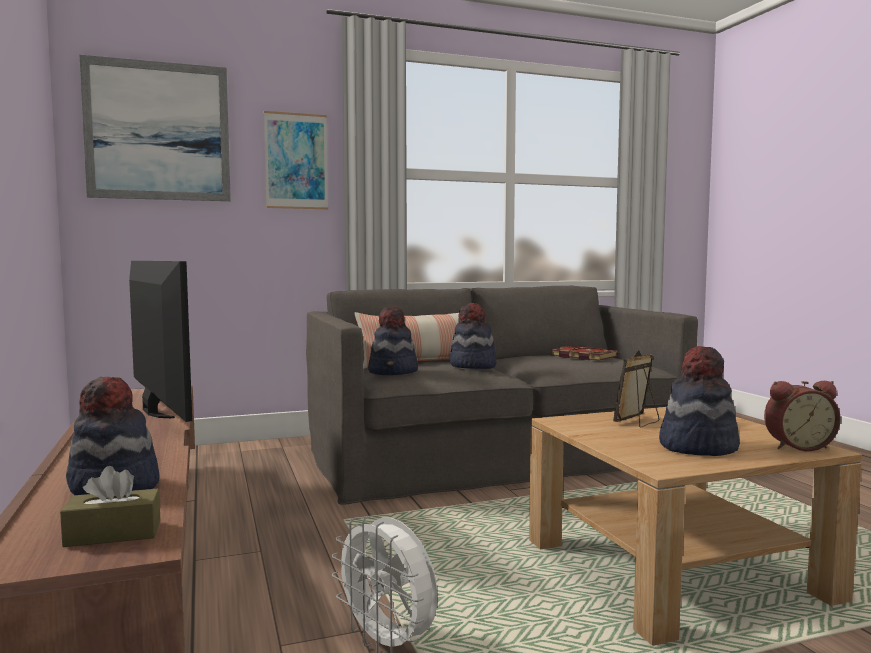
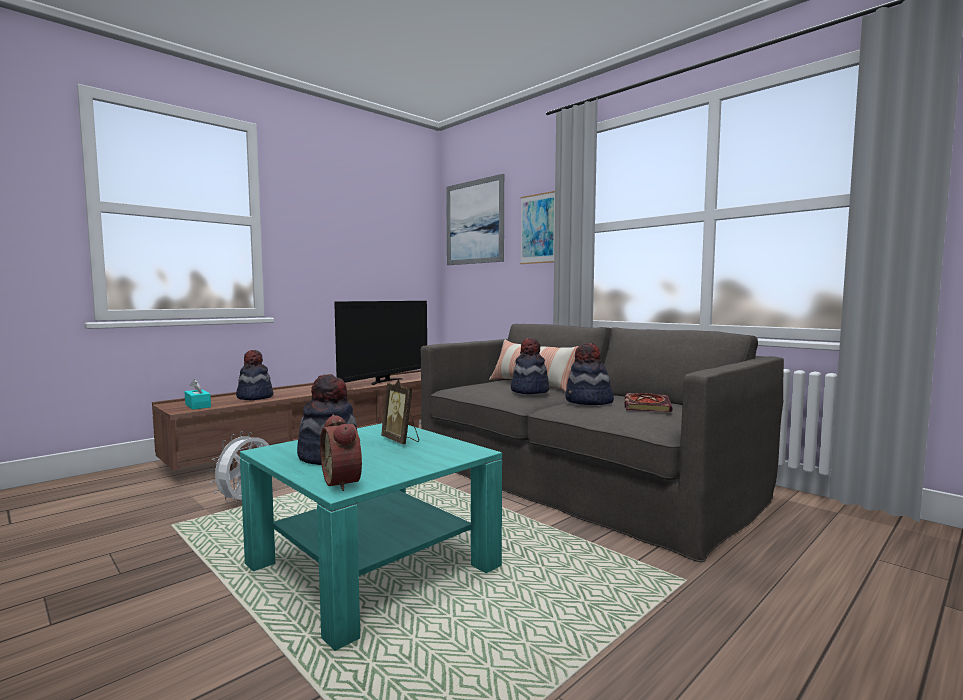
camera: 65 degrees right, 0 degrees up
brown tissue box [60,466,161,547] -> turquoise tissue box [185,379,211,410]
hat [368,306,418,375] -> hat moved to [565,343,614,405]
brown coffee table [529,407,862,646] -> turquoise coffee table [240,423,502,651]
picture frame [613,350,659,428] -> picture frame turned 150 degrees counterclockwise [381,380,419,444]

